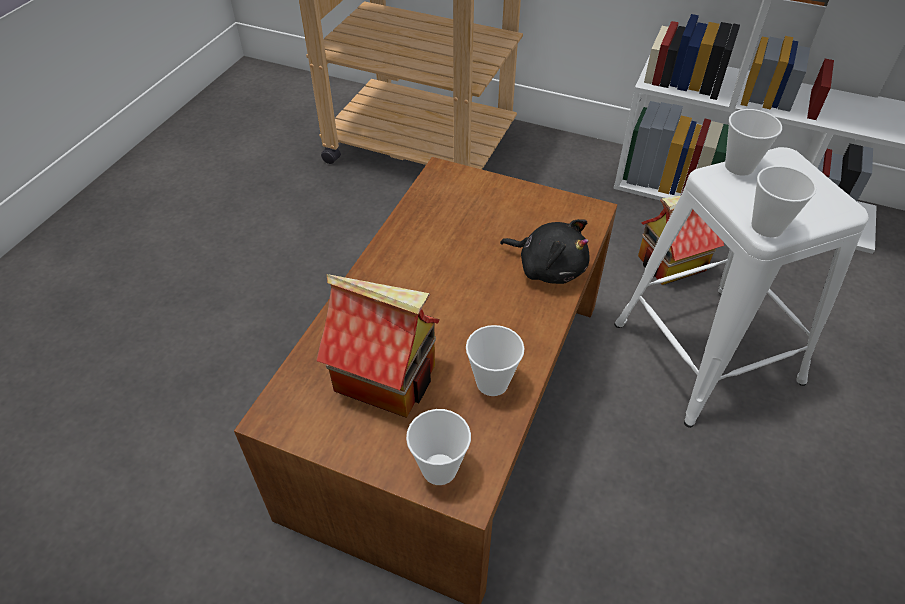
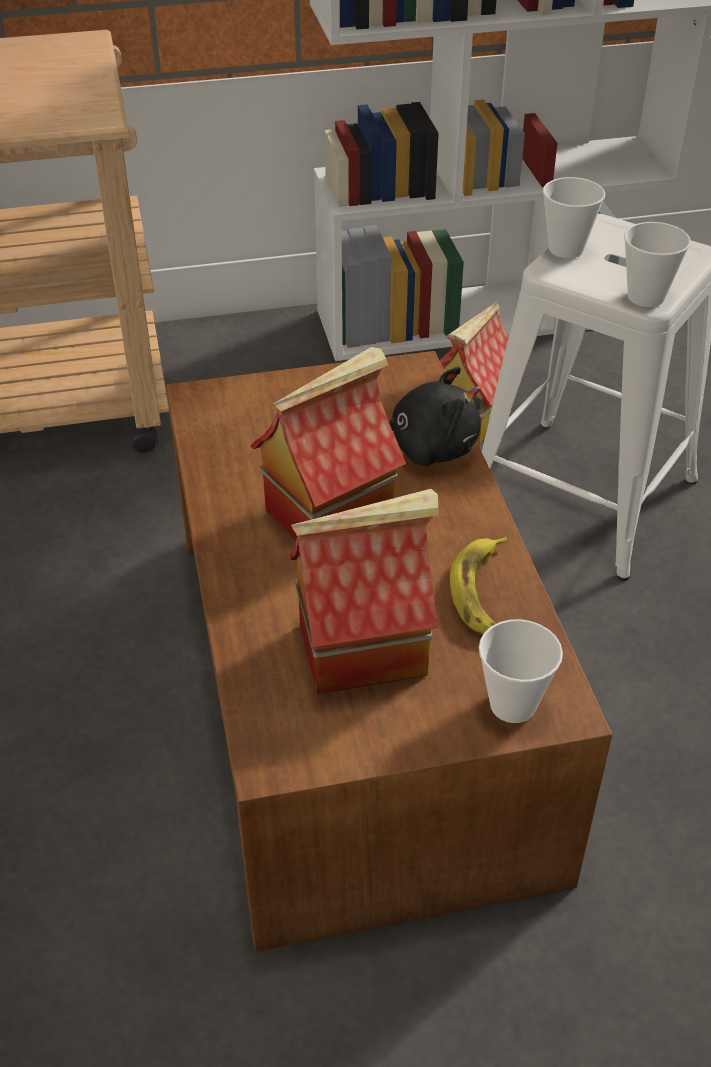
camera: 35 degrees left, 5 degrees down
cup [466,325,525,396] -> banana [450,537,508,634]
none -> toy house [250,347,406,540]

